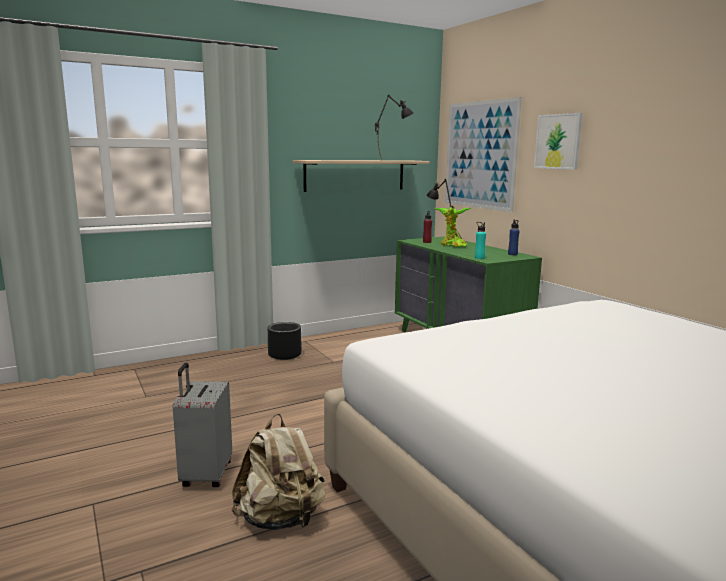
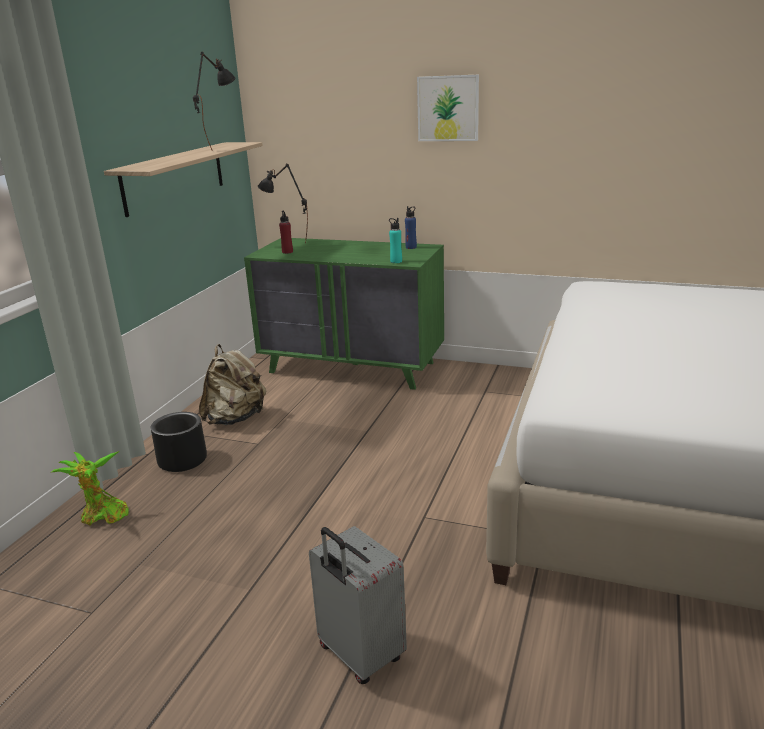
camera: 40 degrees left, 10 degrees up
beige backpack [232,413,326,530] -> beige backpack moved to [199,344,266,425]
potted plant [435,207,471,247] -> potted plant moved to [50,451,128,526]
picture [445,97,522,212] -> none

